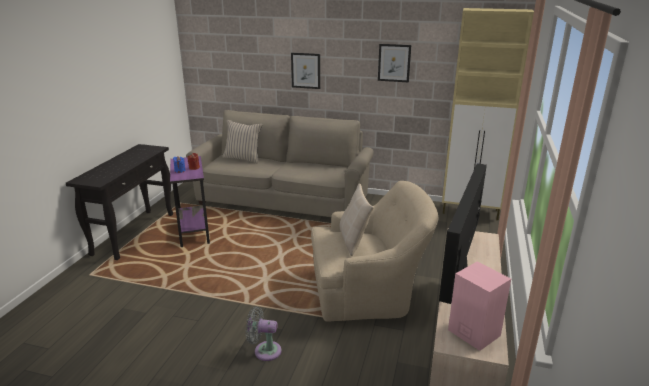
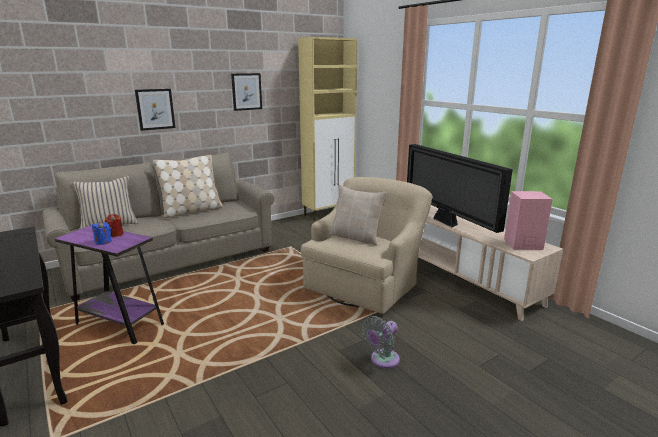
camera: 50 degrees left, 5 degrees down
none -> beige pillow [153,155,223,218]

